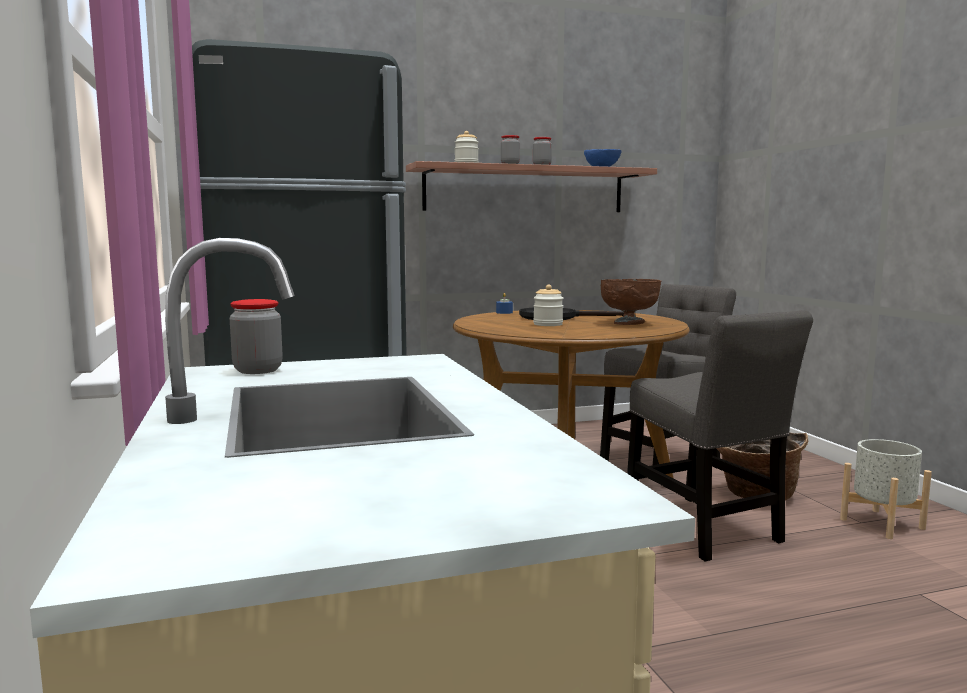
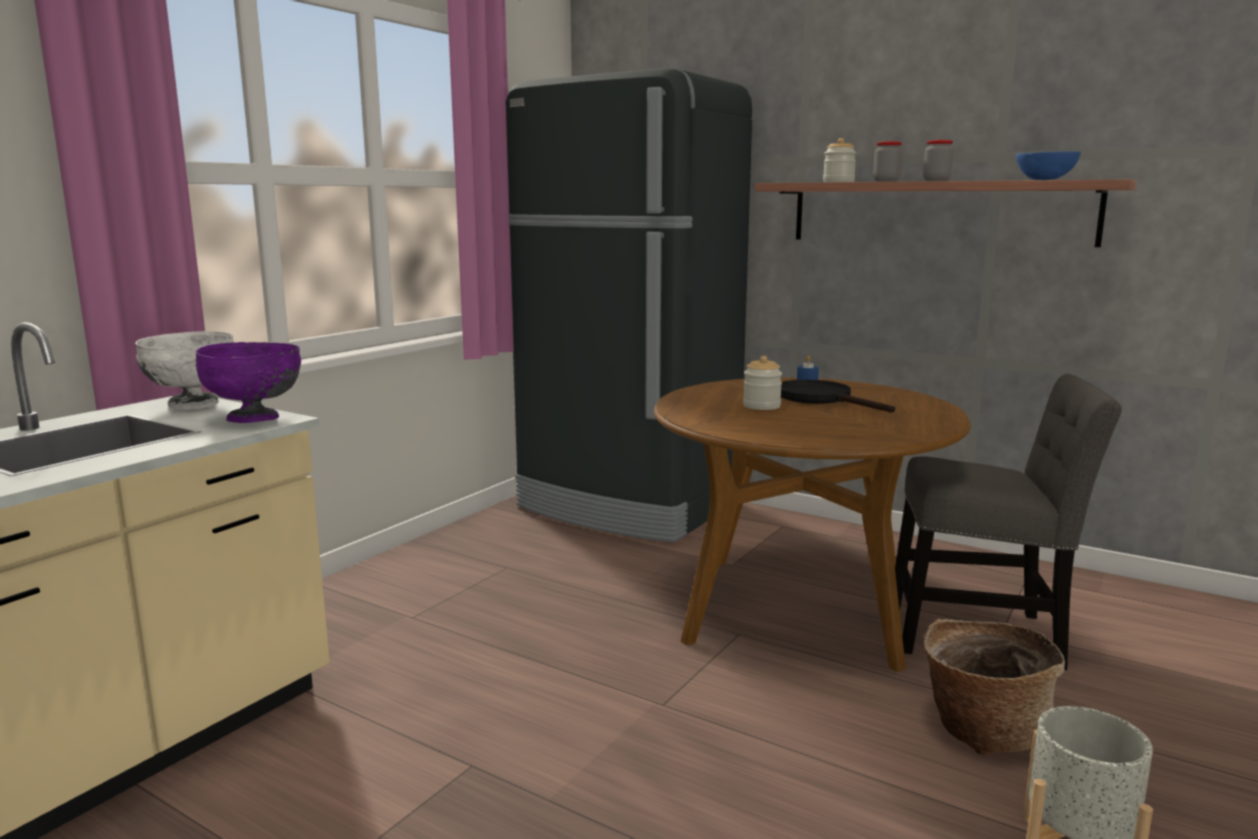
camera: 50 degrees right, 5 degrees up
jar [230,299,283,374] -> white bowl [135,331,234,410]
brown bowl [601,279,661,325] -> none
grey chair [627,310,813,562] -> none
none -> purple bowl [195,342,301,423]

